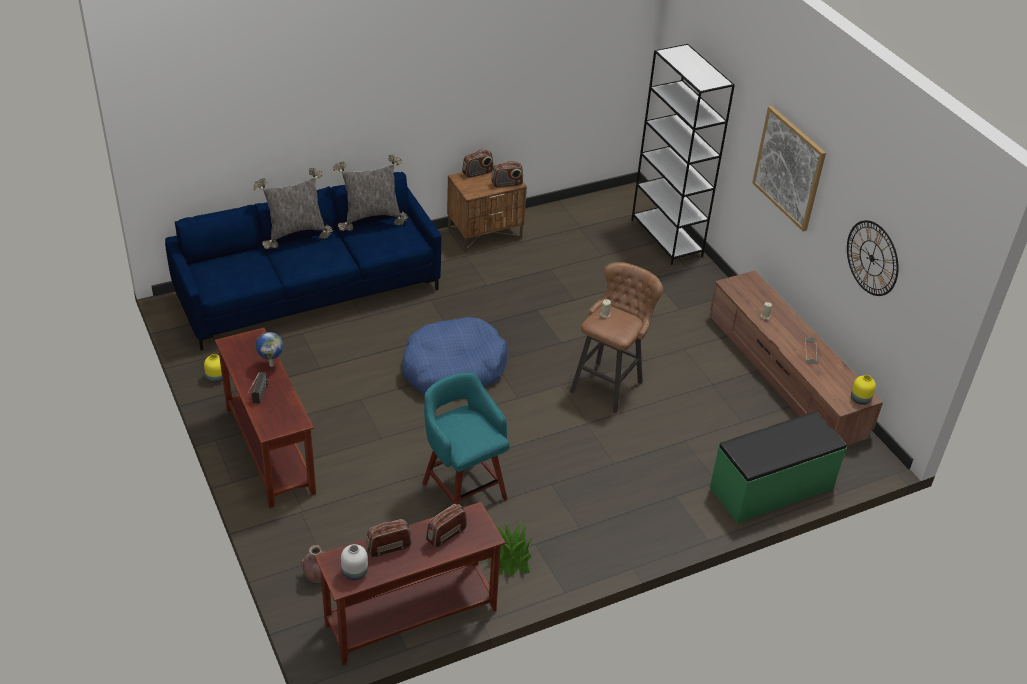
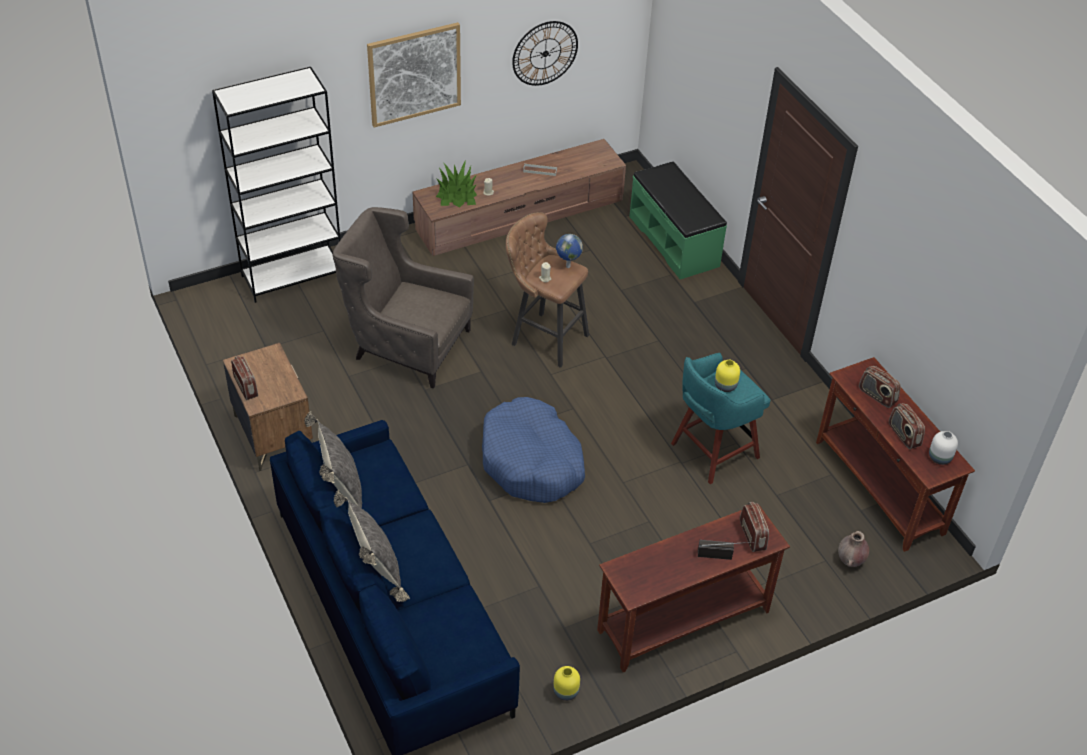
camera: 90 degrees left, 5 degrees up
globe [256,332,284,367] -> globe moved to [556,234,583,268]
potted plant [488,521,532,577] -> potted plant moved to [436,159,477,208]
radio [491,161,523,188] -> radio moved to [740,502,769,552]
yellow vase [851,375,876,405] -> yellow vase moved to [715,360,740,392]
none -> grey armchair [333,207,474,388]

